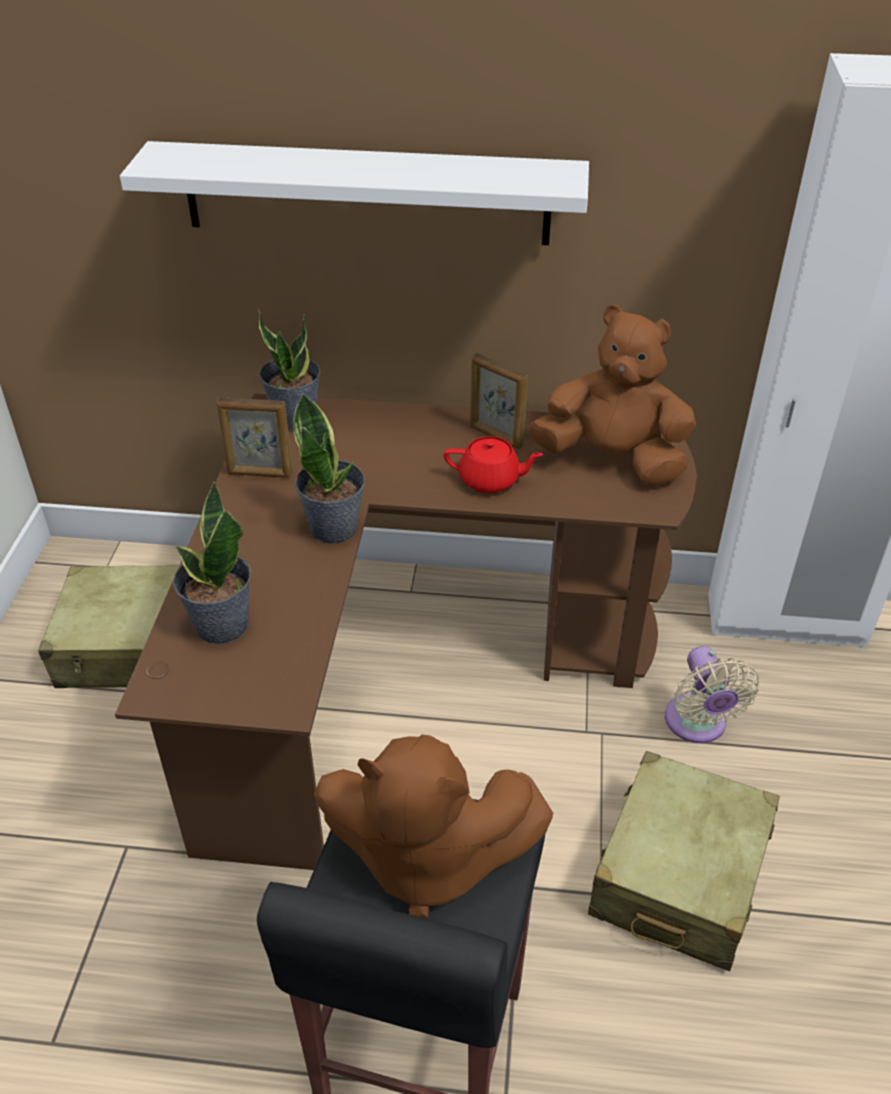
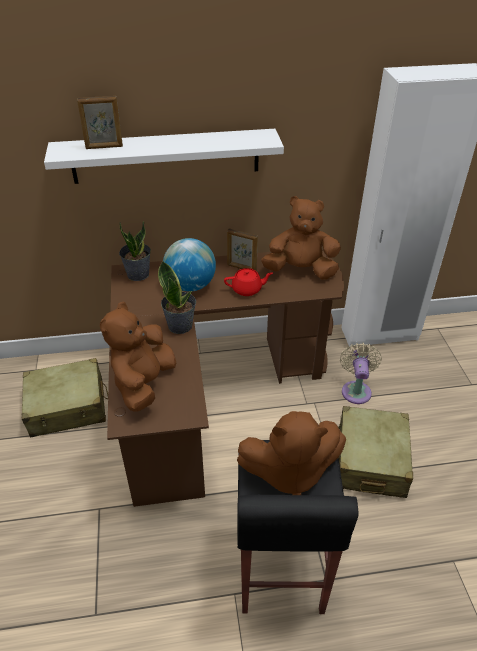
camera: 15 degrees left, 0 degrees up
potted plant [173,481,251,644] -> brown plush toy [100,302,176,412]
picture frame [216,397,292,478] -> picture frame moved to [77,96,123,149]
beige fan [665,646,760,743] -> beige fan turned 150 degrees counterclockwise [340,343,382,404]
none -> globe [163,238,216,292]

